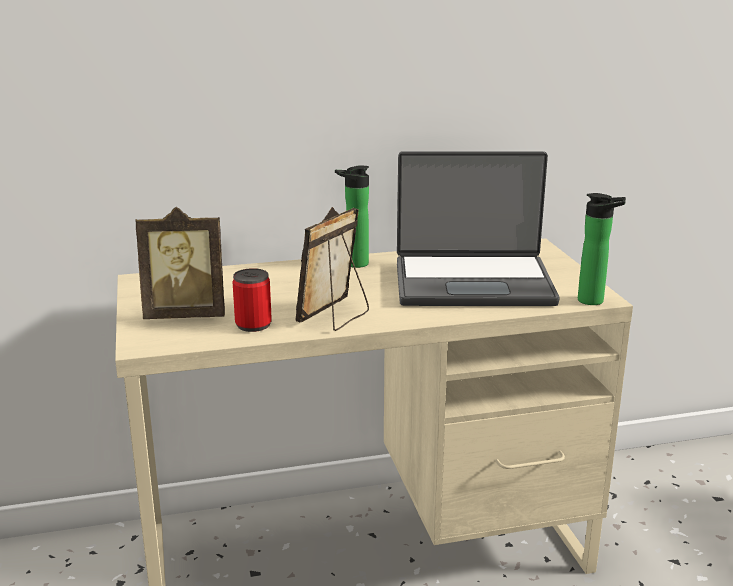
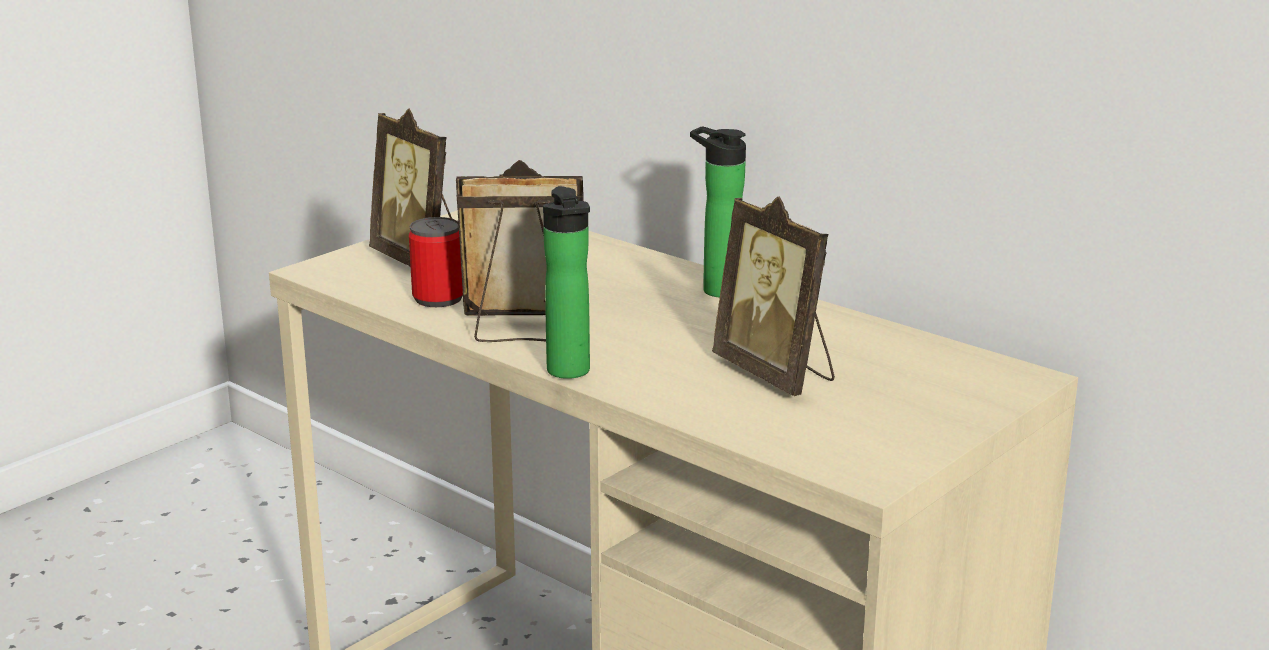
camera: 55 degrees right, 0 degrees up
laptop [397,151,560,306] -> picture frame [712,196,835,396]
bottle [578,193,626,305] -> bottle moved to [543,186,590,379]

